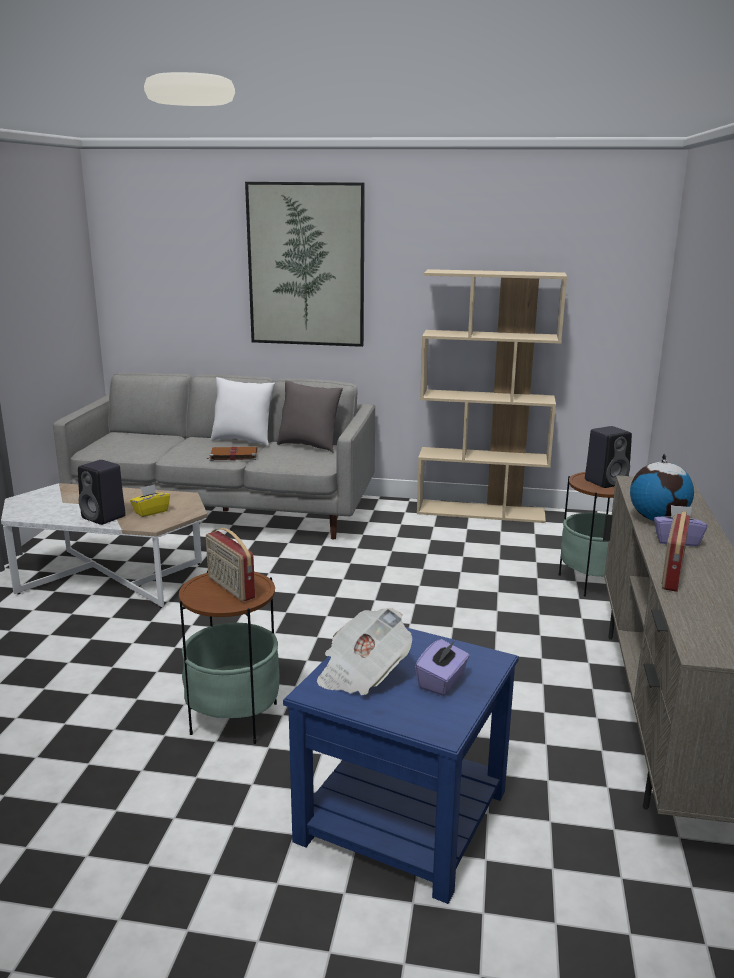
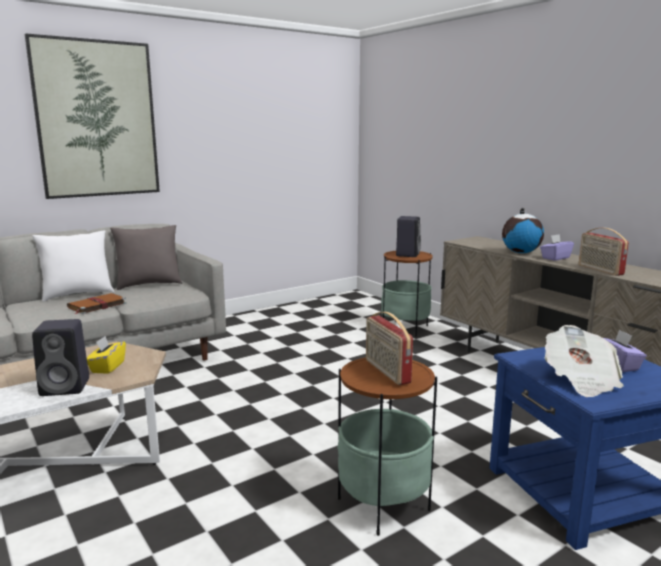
camera: 45 degrees left, 5 degrees down
radio [206,528,255,601] -> radio turned 60 degrees clockwise [366,312,413,385]
beige bookcase [417,269,567,523] -> none

